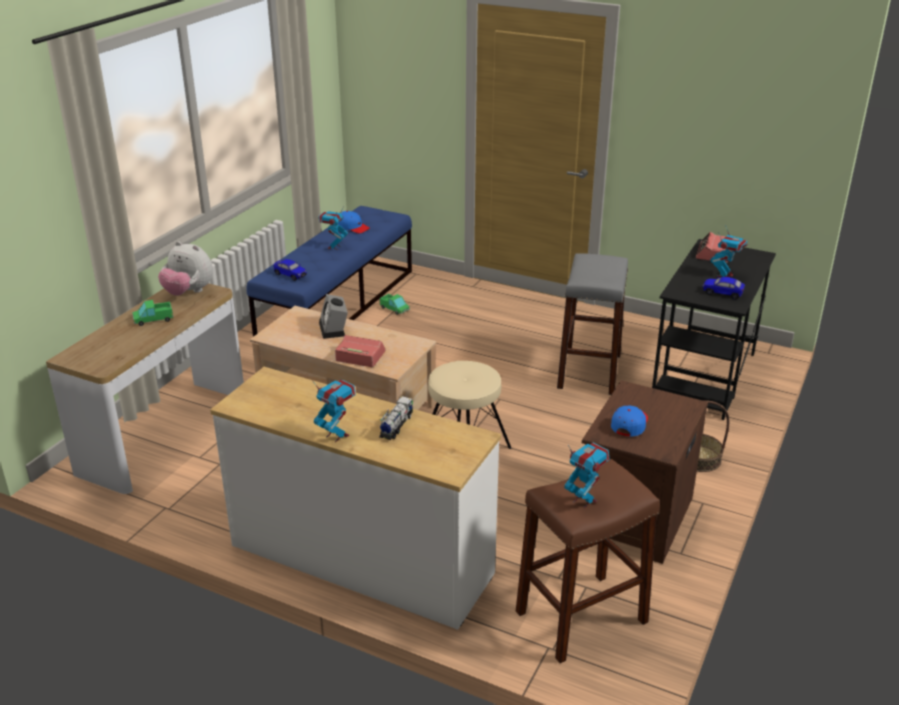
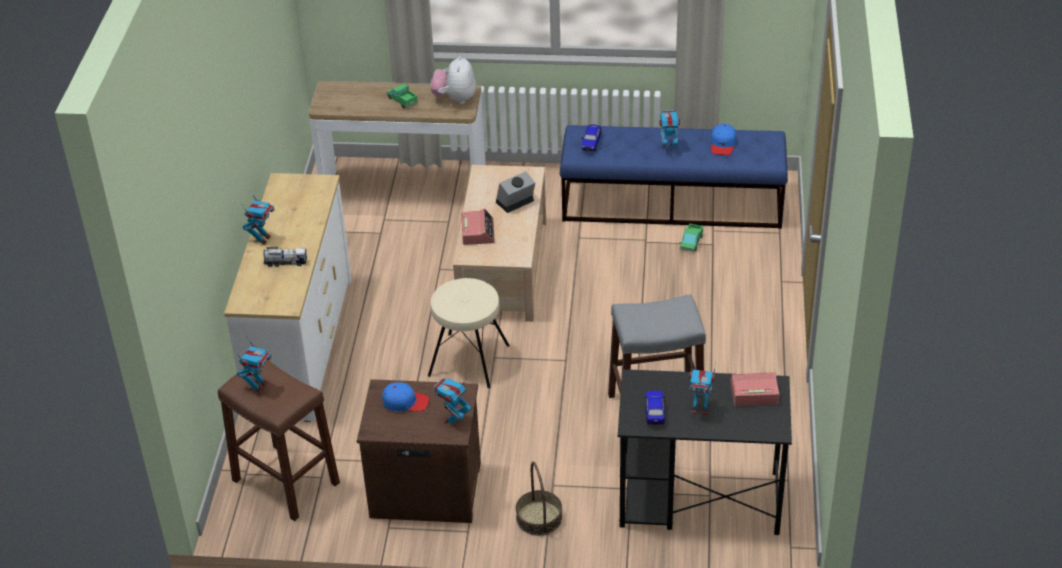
camera: 70 degrees right, 10 degrees up
none -> toy robot [434,378,471,427]

